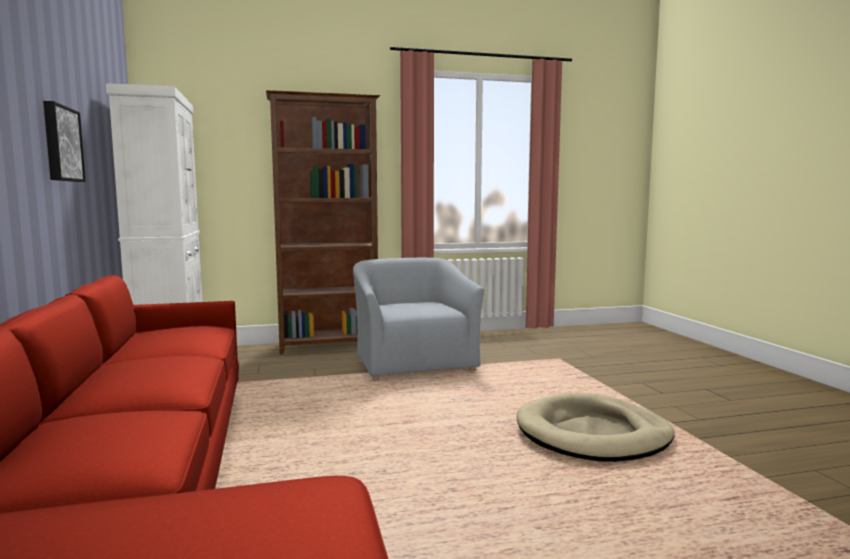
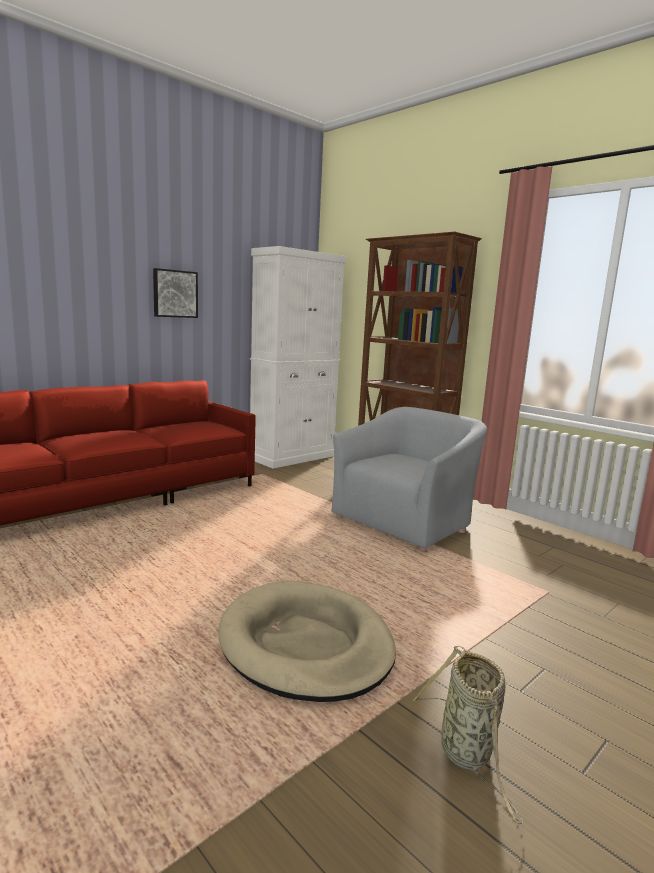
camera: 60 degrees right, 5 degrees up
none -> basket [412,646,523,824]

